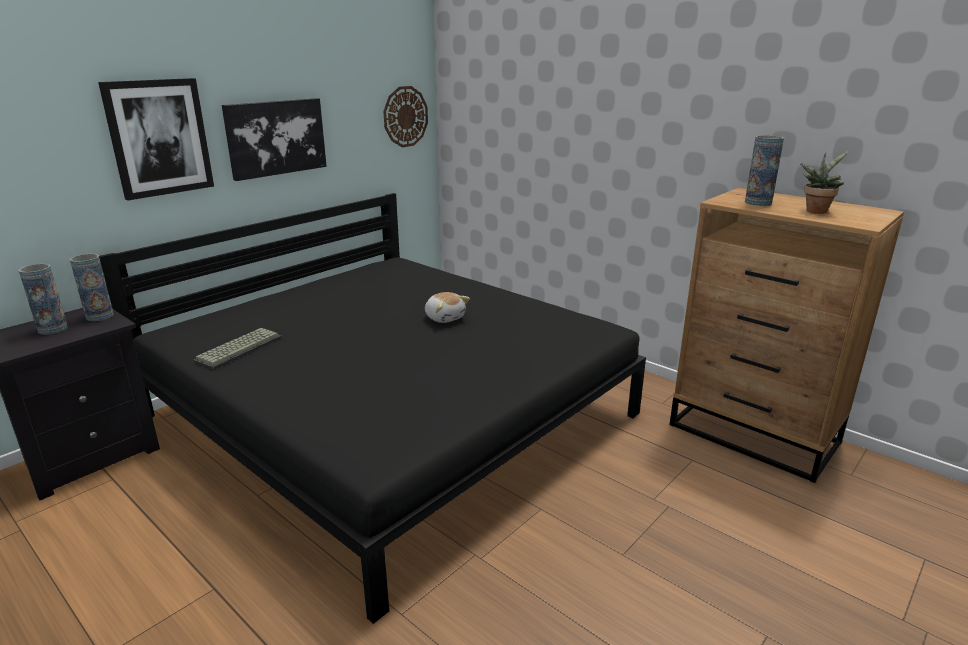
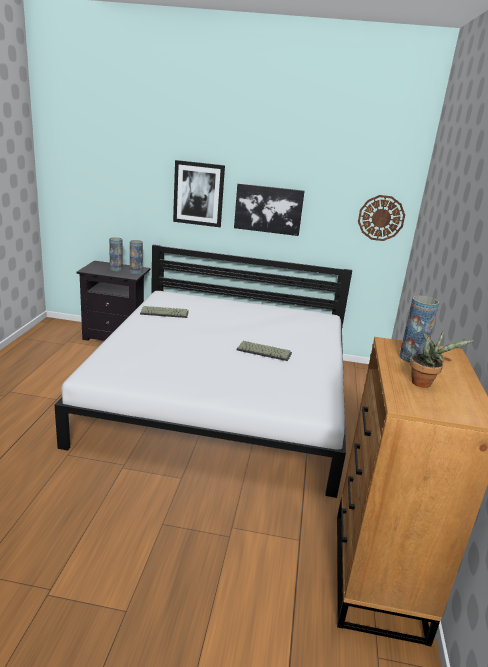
camera: 55 degrees right, 0 degrees up
black bed [99,193,646,624] -> white bed [55,245,352,498]
plush toy [425,292,470,323] -> keyboard [236,341,292,361]

